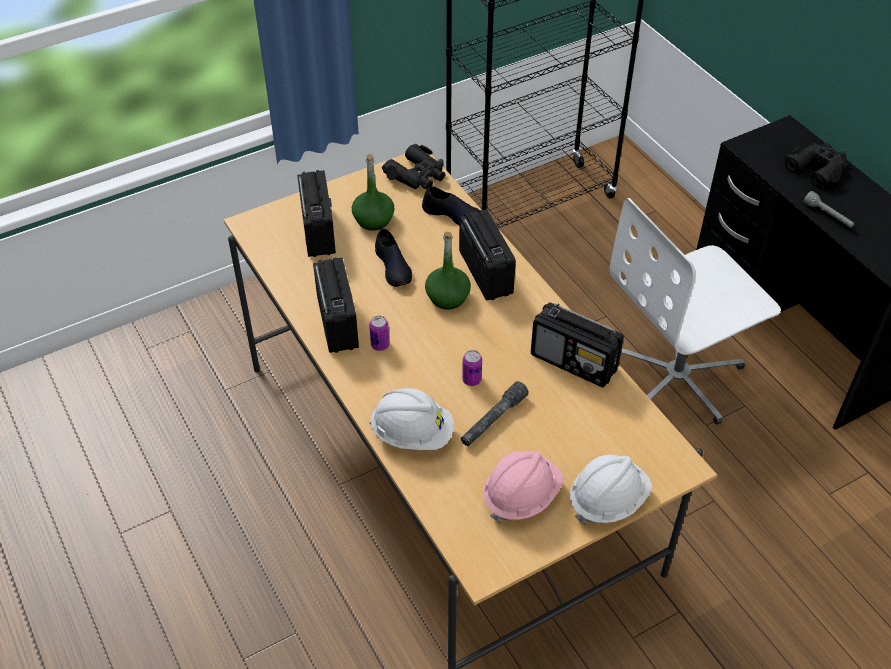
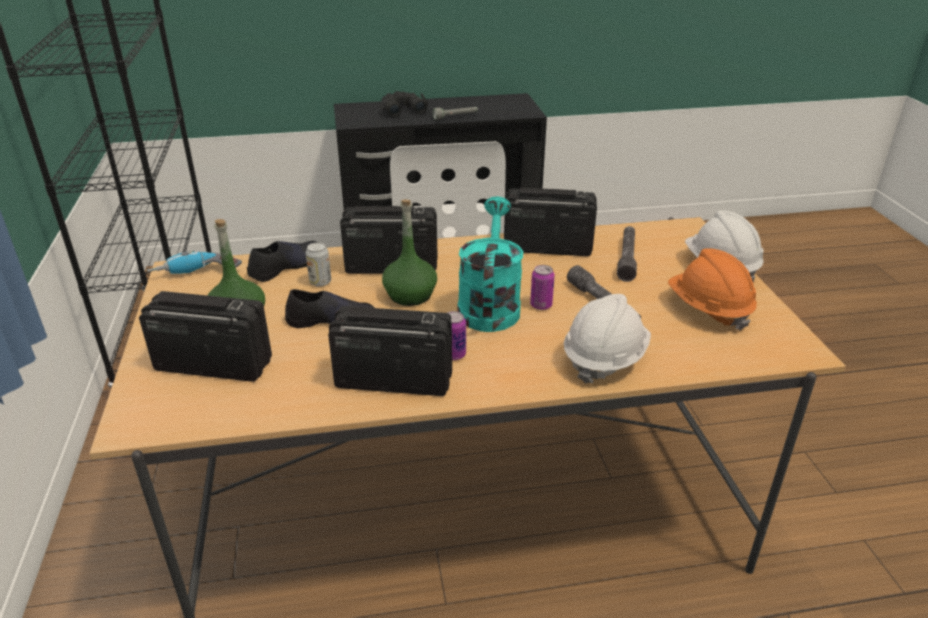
camera: 70 degrees left, 15 degrees down
black binoculars [382,144,445,189] -> power drill [147,250,242,274]
pink hard hat [483,451,564,524] -> orange hard hat [668,248,757,331]
radio [531,302,624,387] -> radio turned 135 degrees counterclockwise [504,188,597,256]
none -> can [306,242,331,287]
none -> turquoise watering can [457,196,523,332]
none -> grey flashlight [617,226,637,282]

